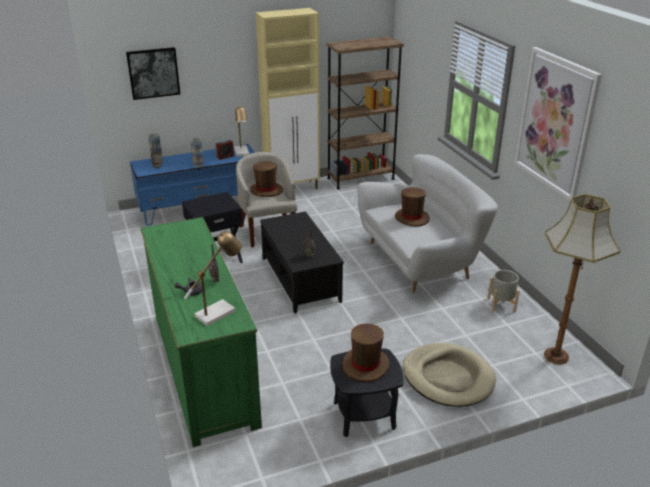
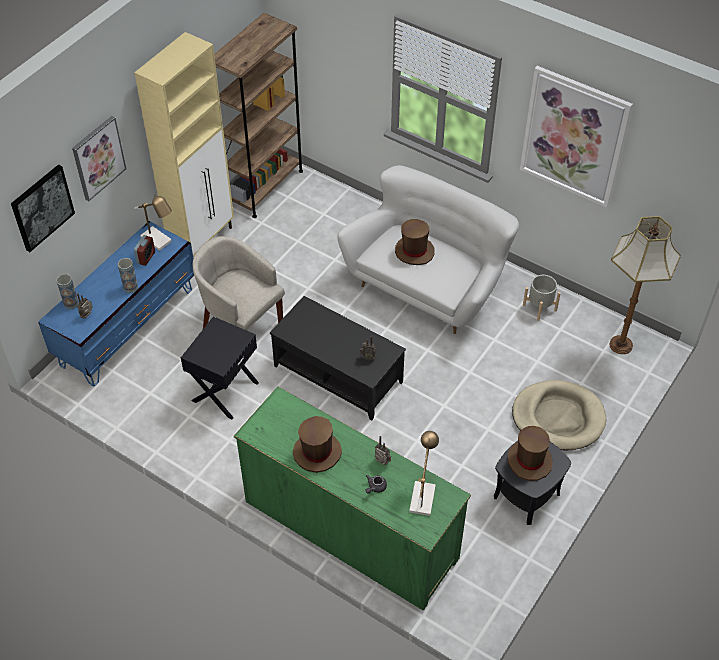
camera: 35 degrees left, 20 degrees up
brown hat [250,161,283,197] -> brown hat moved to [293,416,342,473]
none -> picture [72,116,126,201]

